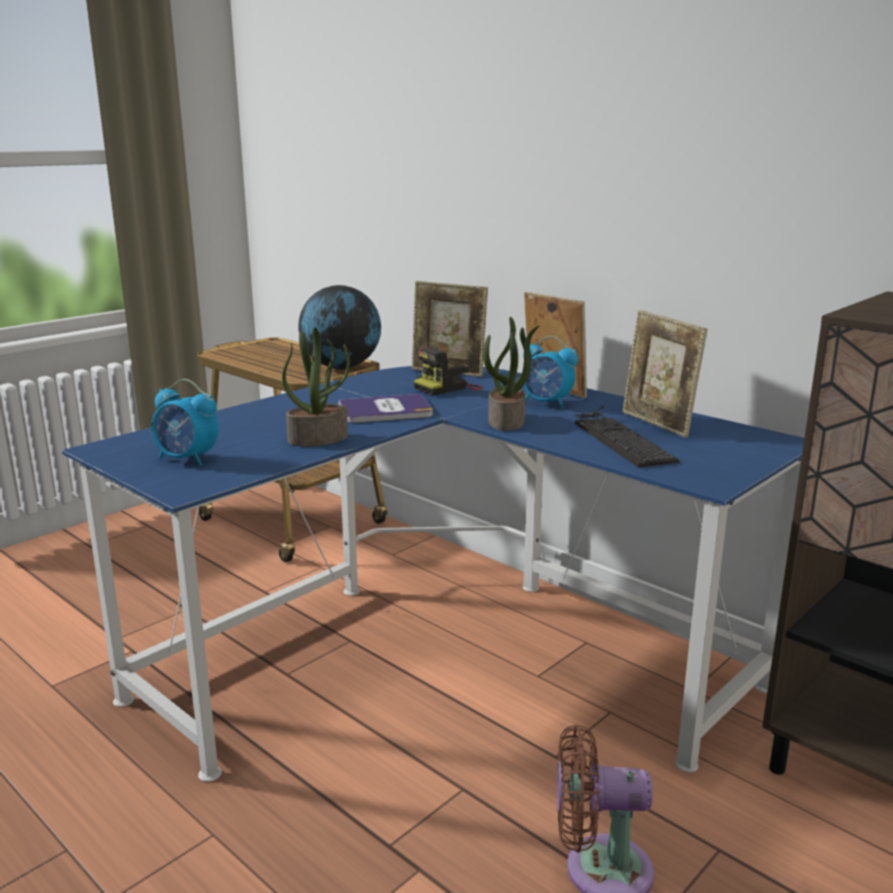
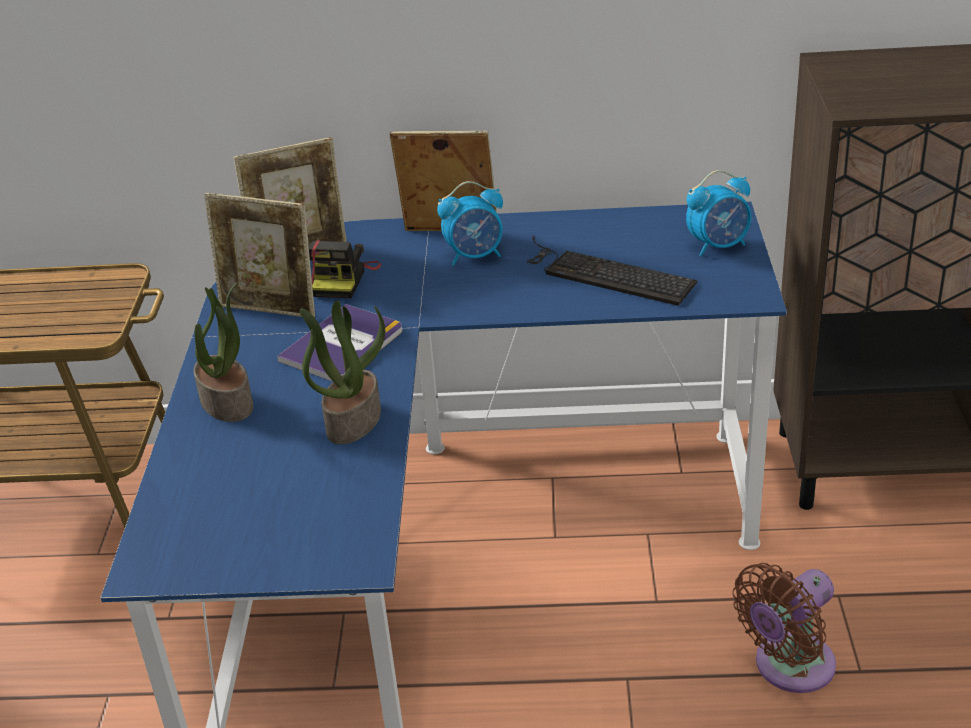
camera: 40 degrees left, 15 degrees up
alarm clock [151,379,218,466] -> alarm clock moved to [686,170,751,256]
globe [298,285,381,370] -> none
potted plant [483,317,540,431] -> potted plant moved to [193,282,253,422]
picture frame [623,310,707,438] -> picture frame moved to [204,193,315,317]

